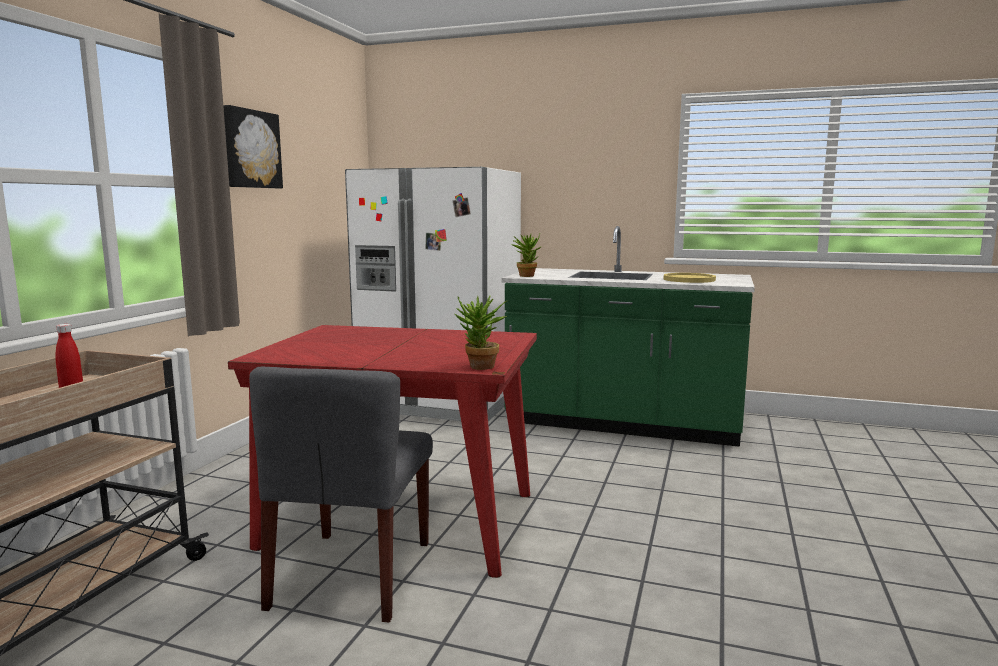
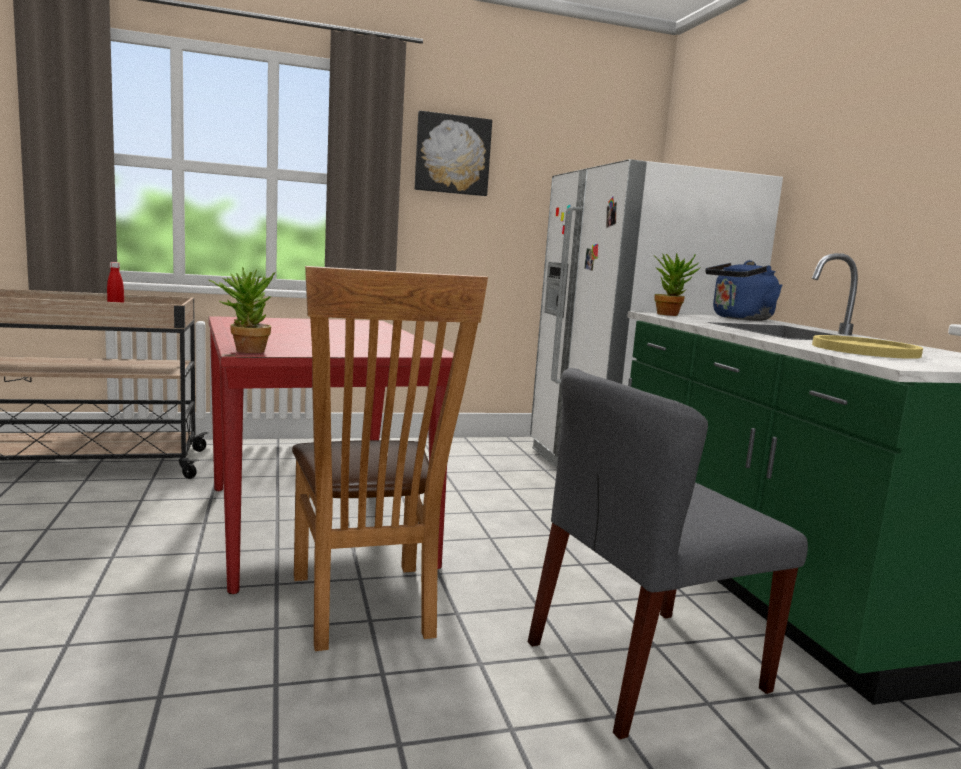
camera: 55 degrees right, 0 degrees up
grey chair [249,366,433,623] -> grey chair moved to [528,368,808,740]
none -> brown chair [292,266,488,651]
none -> blue kettle [705,260,783,321]

